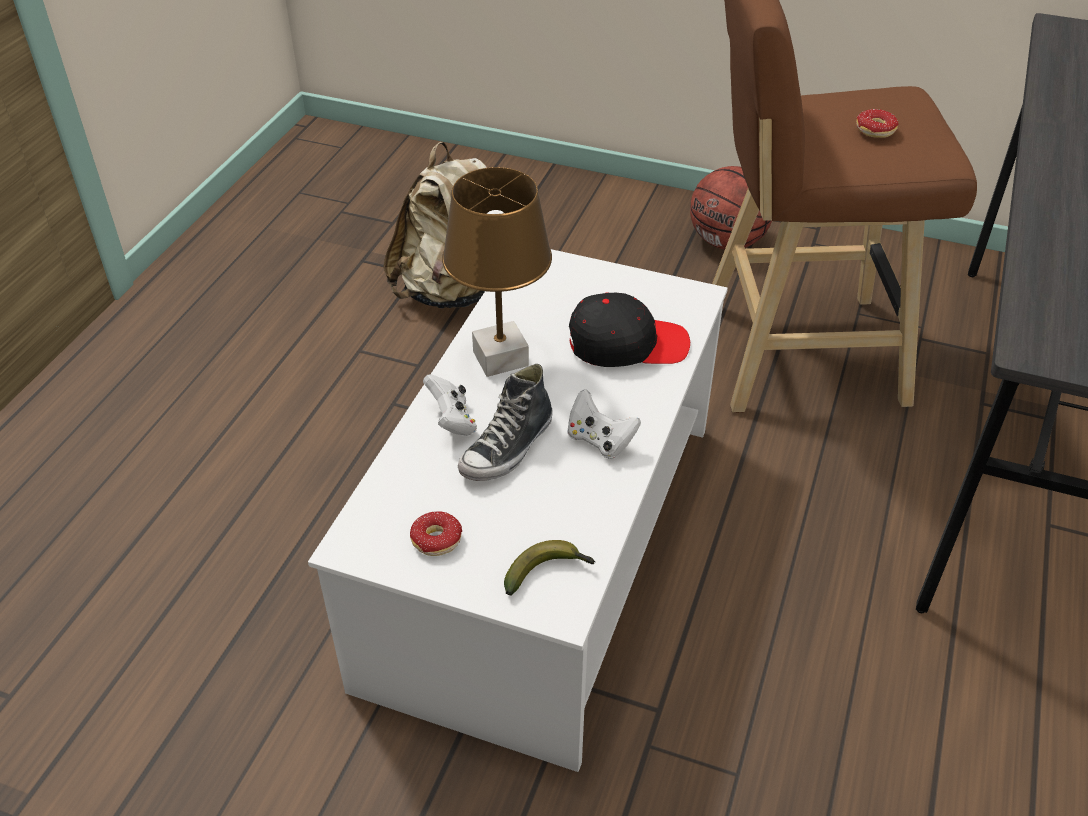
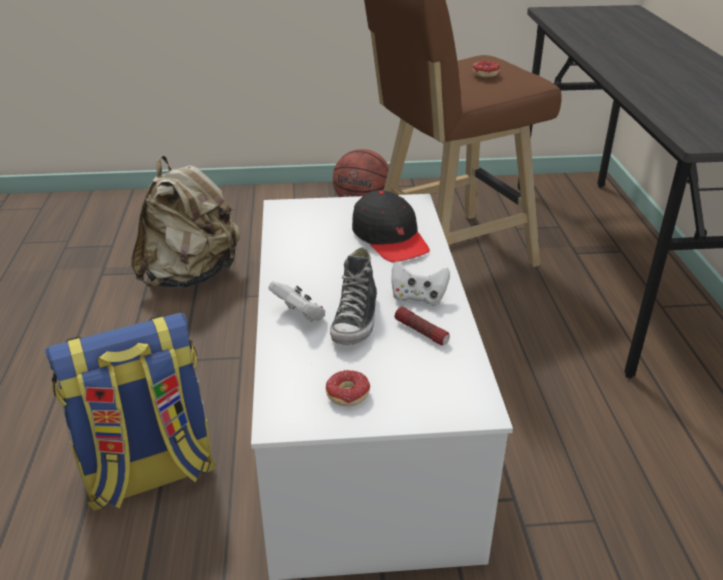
camera: 25 degrees left, 10 degrees down
brown table lamp [442,167,552,377] -> none
banana [504,540,595,596] -> none
black cap [569,292,690,367] -> black cap turned 90 degrees clockwise [352,190,430,262]
none -> backpack [44,313,215,510]
none -> flashlight [395,307,450,346]

